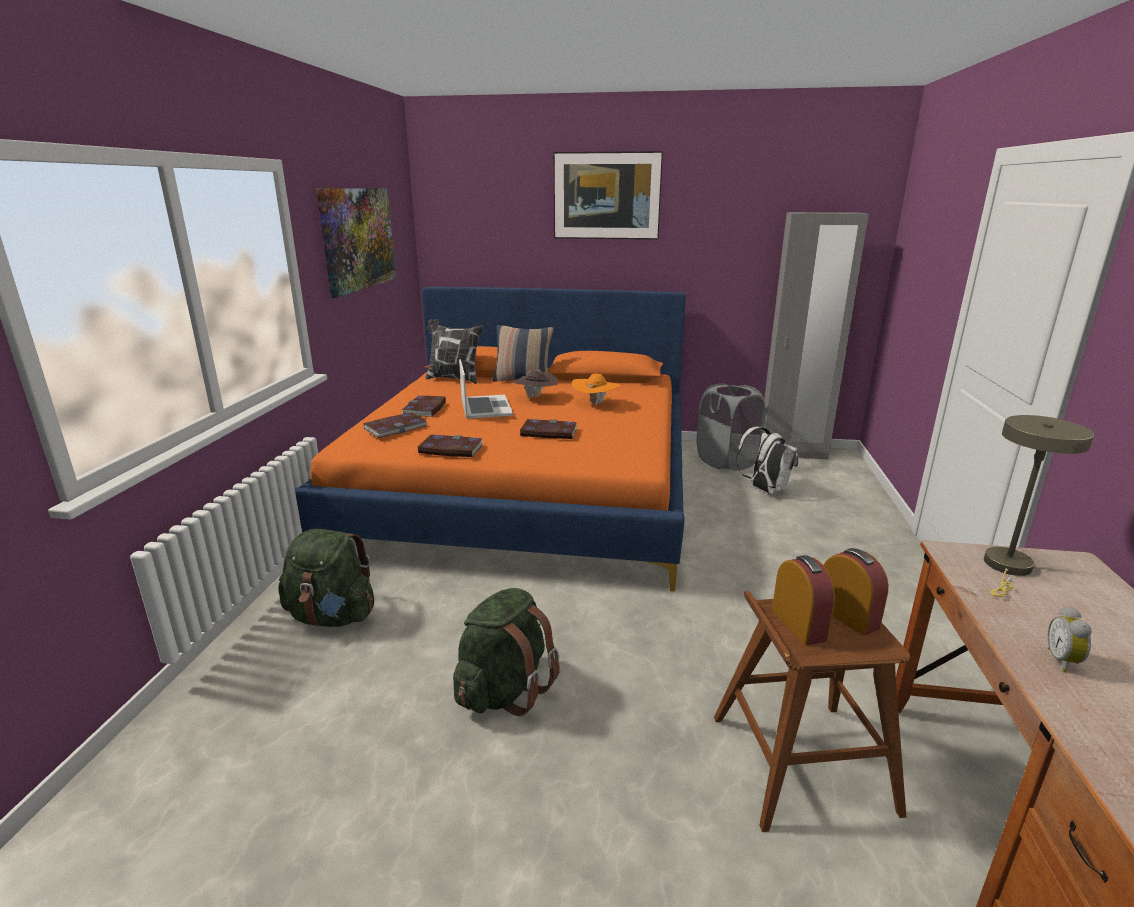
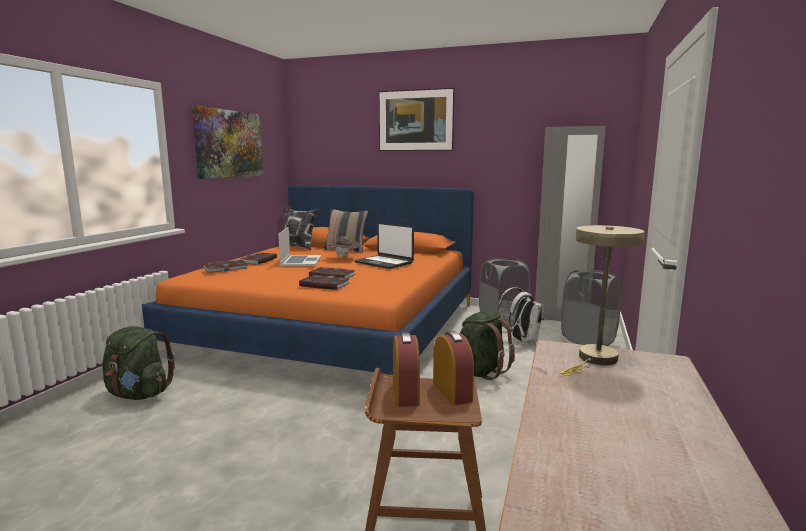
camera: 10 degrees right, 10 degrees down
book [417,434,483,457] -> book moved to [299,275,349,290]
green backpack [453,588,560,716] -> green backpack moved to [460,311,515,380]
orange hat [572,373,621,405] -> laptop [354,222,414,269]
alarm clock [1048,606,1092,672] -> none
none -> grey laundry basket [561,270,622,346]

